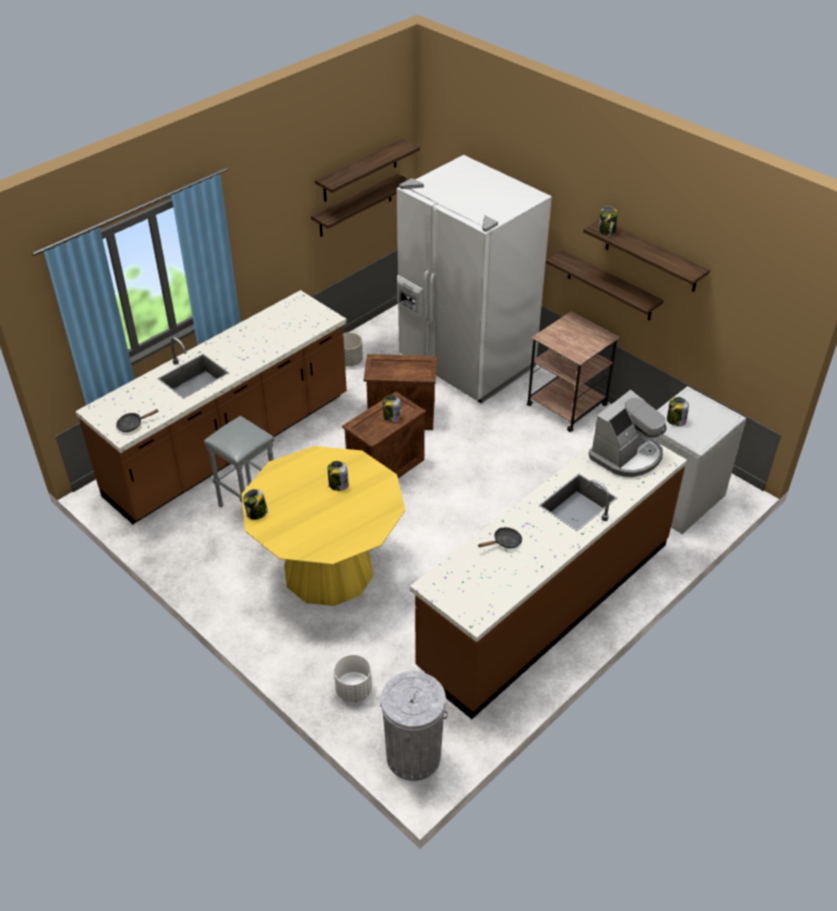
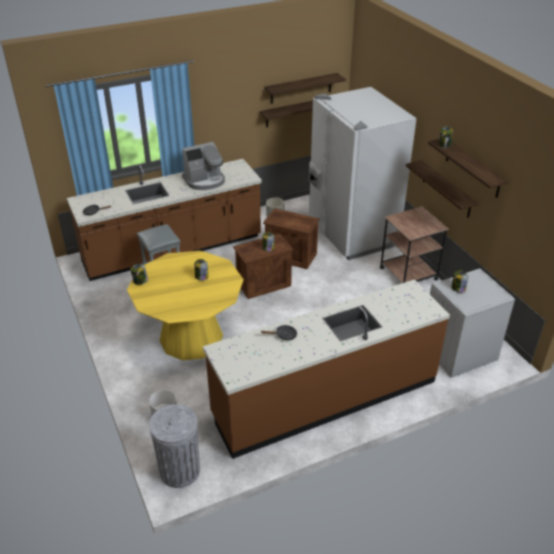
camera: 20 degrees right, 5 degrees down
coffee machine [589,390,666,477] -> coffee machine moved to [182,142,225,190]

